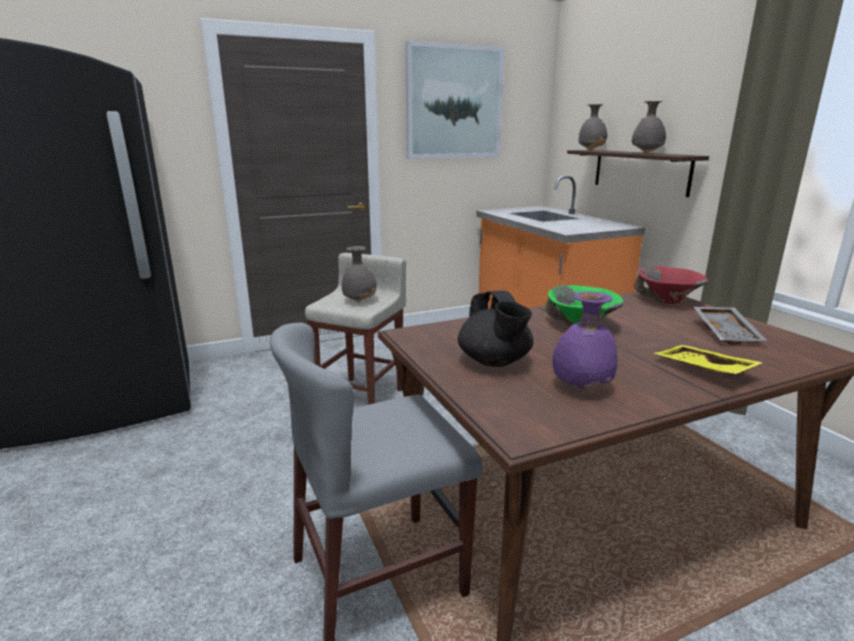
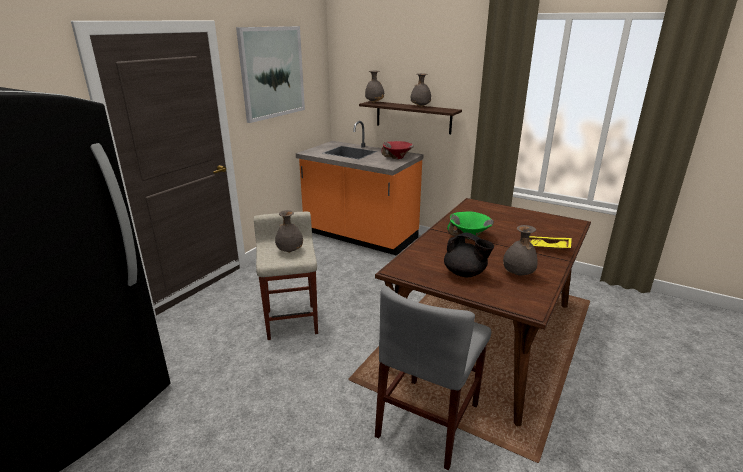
camera: 35 degrees left, 5 degrees up
purple vase [553,291,617,389] -> grey vase [503,225,538,276]
red bowl [634,266,708,304] -> red bowl moved to [381,141,414,159]
grey tray [694,307,768,345] -> none

